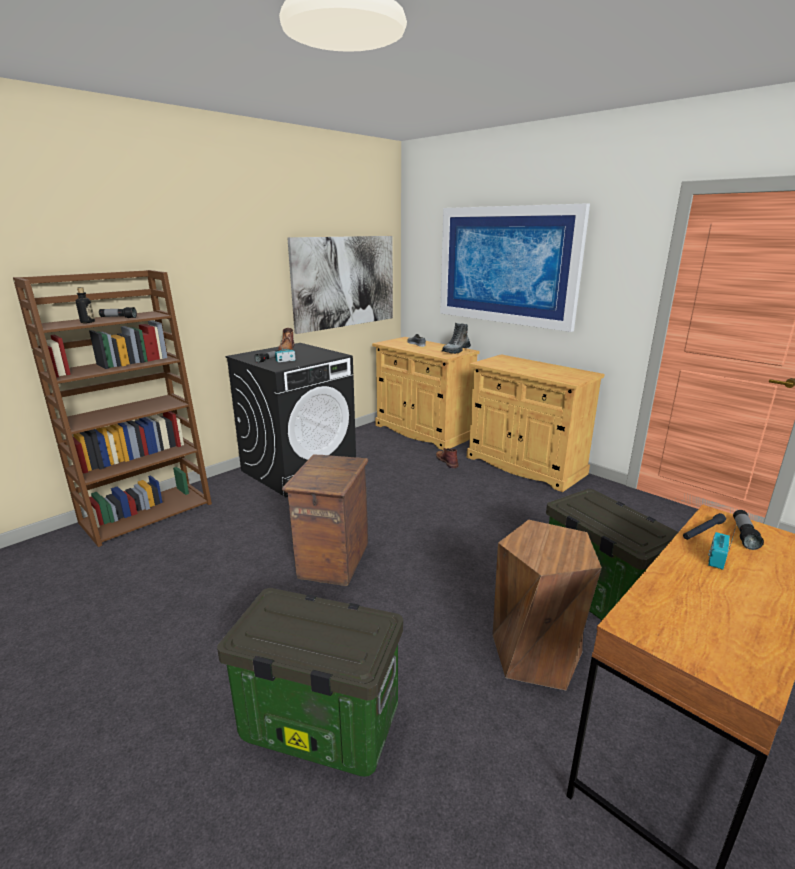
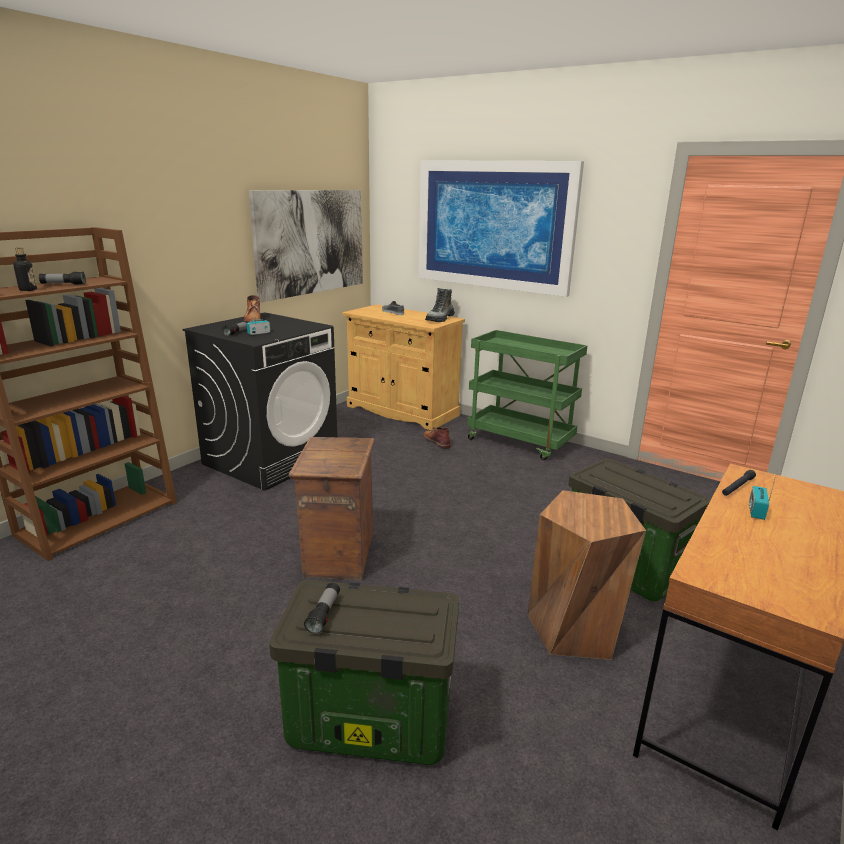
camera: 10 degrees left, 0 degrees up
beige cabinet [467,354,605,492] -> green cart [467,330,587,460]
flashlight [733,510,764,550] -> flashlight moved to [304,583,340,634]

